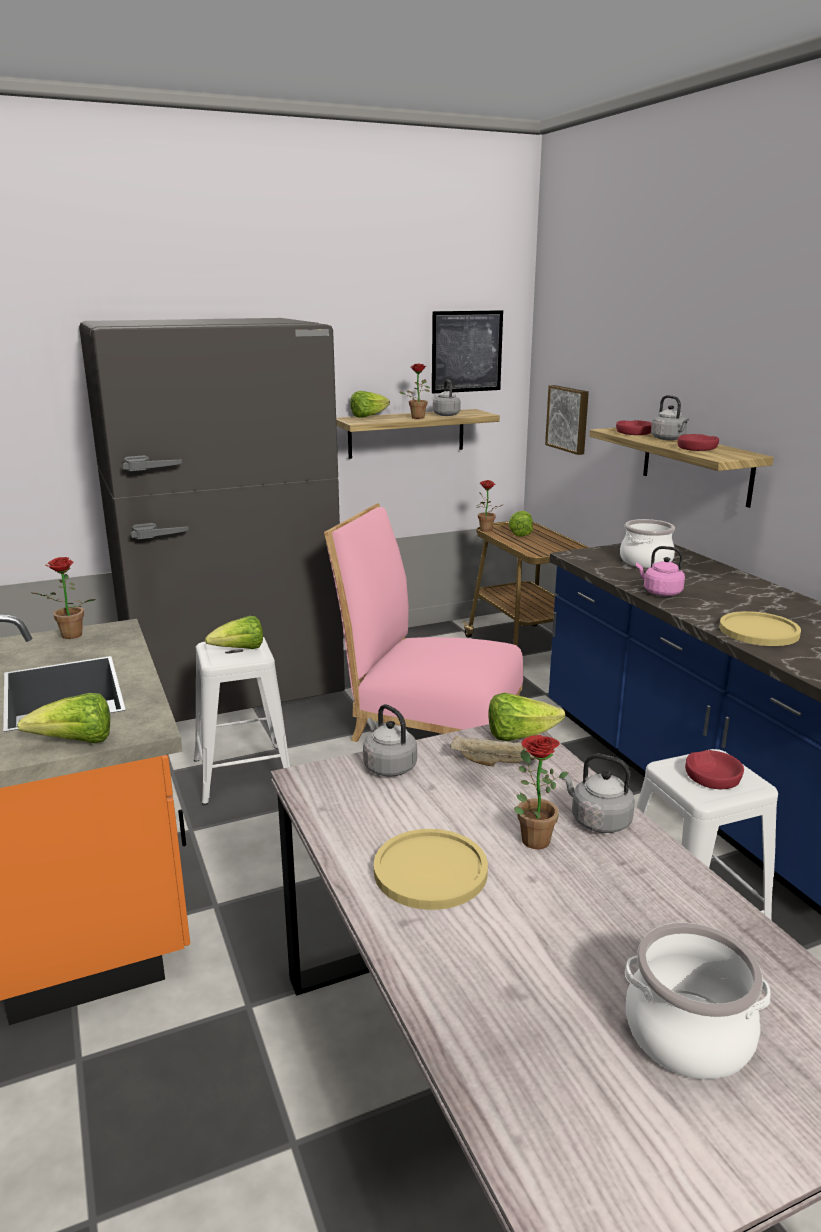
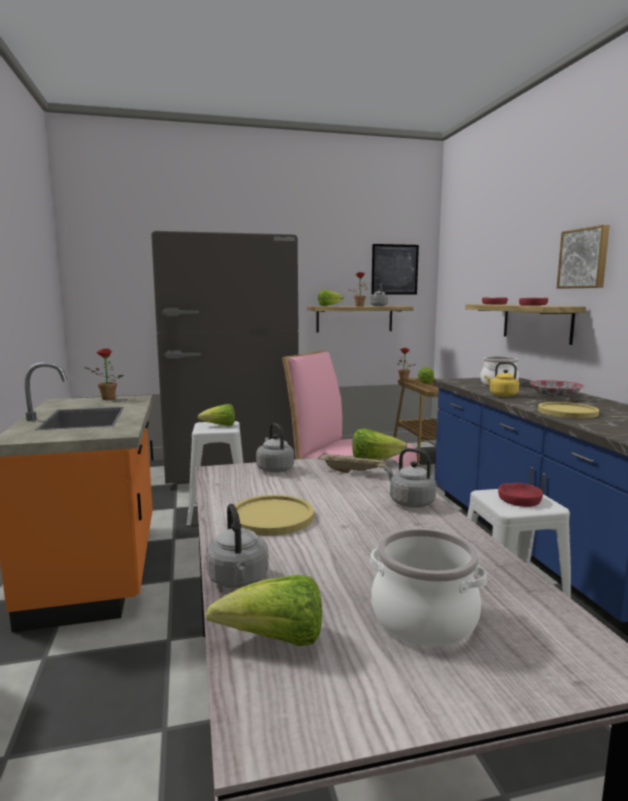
camera: 10 degrees right, 10 degrees down
lettuce [17,693,110,743] -> lettuce moved to [206,575,322,646]
potted plant [514,735,568,849] -> none
picture [545,385,589,455] -> picture moved to [557,225,610,289]
pink kettle [636,546,685,596] -> yellow kettle [485,362,519,397]
grey kettle [651,395,689,440] -> grey kettle moved to [206,504,269,588]
none -> bowl [529,380,584,398]

